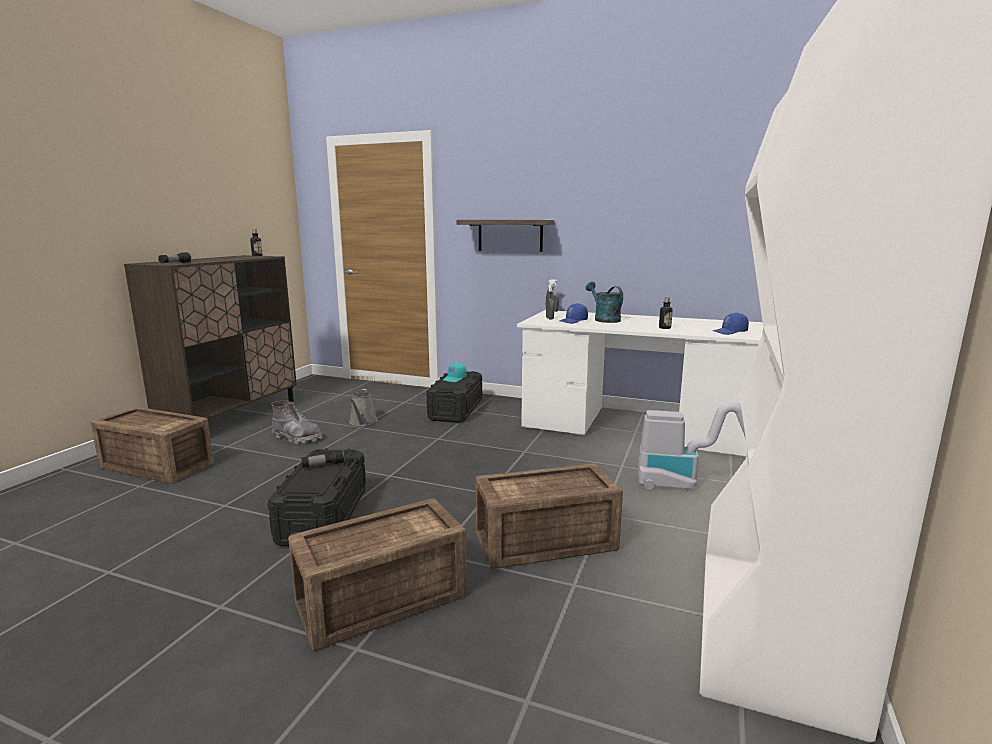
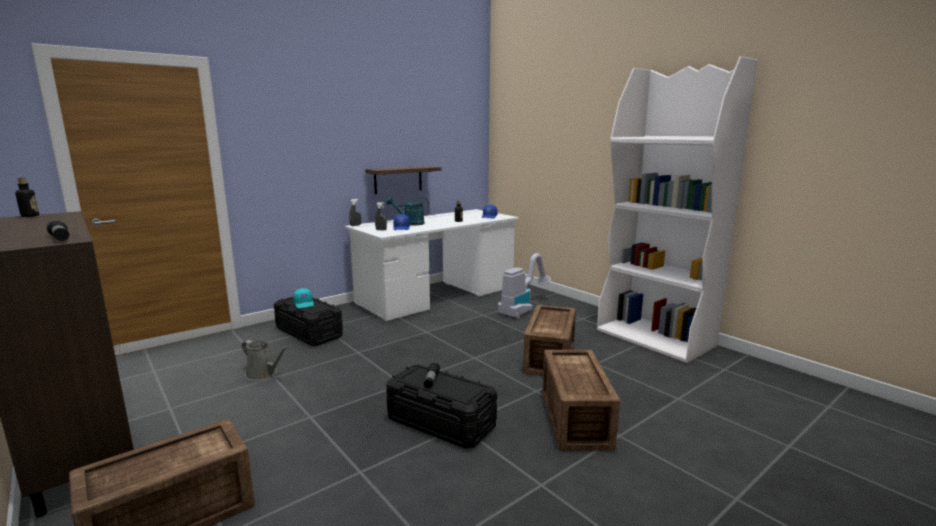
camera: 60 degrees left, 0 degrees up
grey boot [272,400,322,444] -> none
shelf [456,220,555,252] -> shelf moved to [365,166,442,194]

